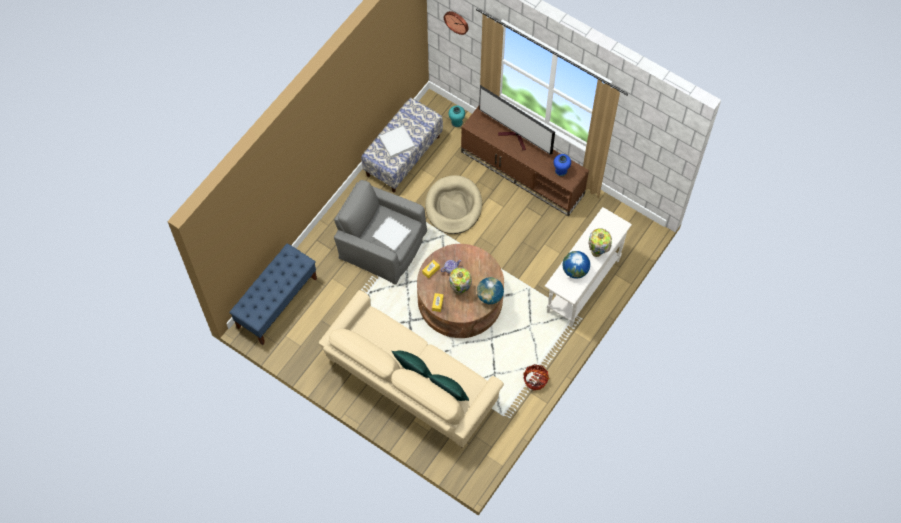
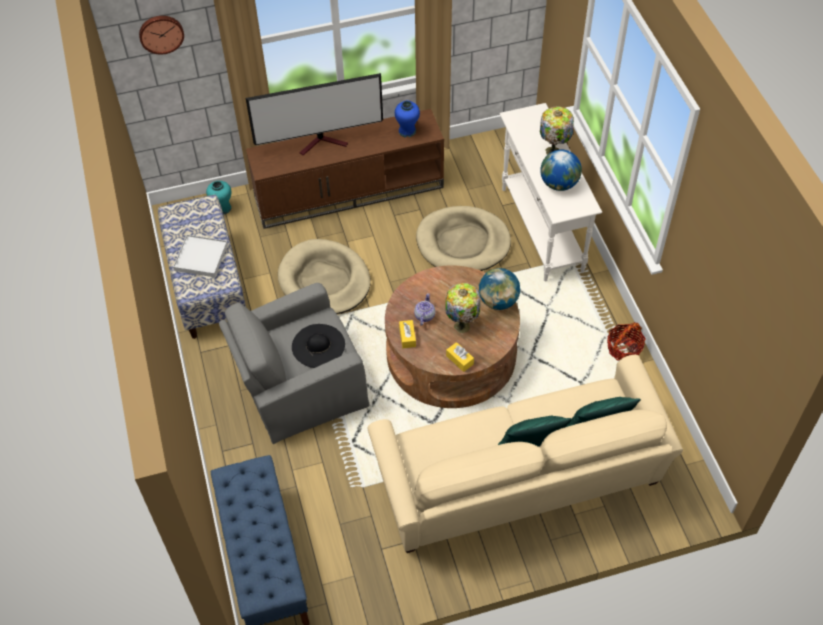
camera: 50 degrees left, 10 degrees down
white tray [372,216,411,252] -> black hat [292,324,345,368]
none -> beige dog bed [416,206,511,271]

